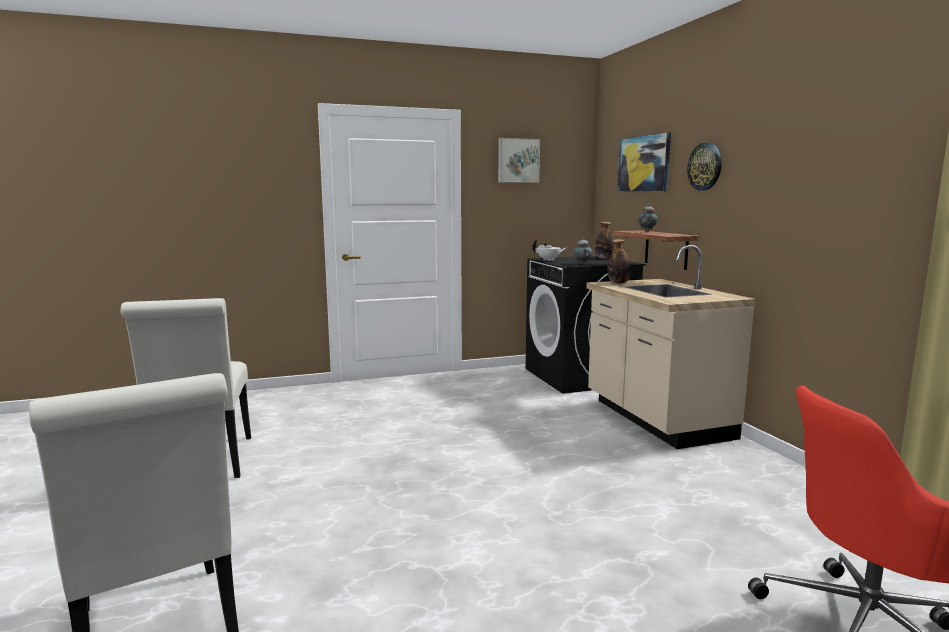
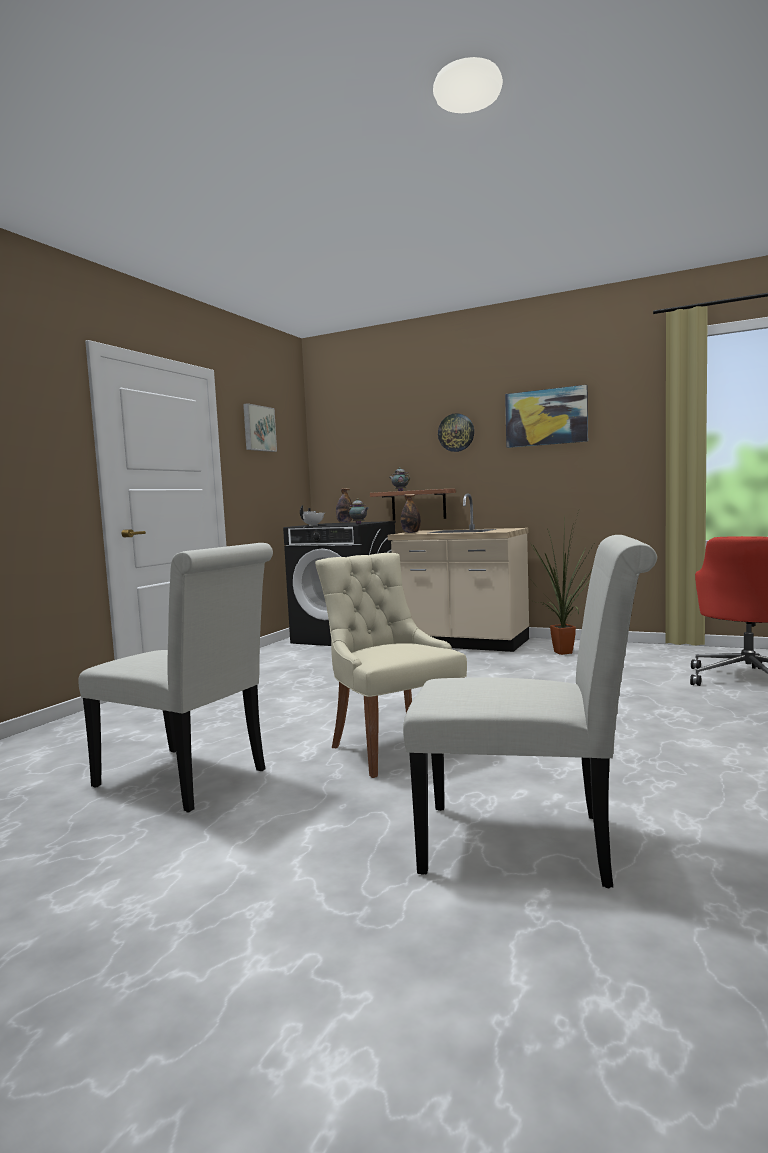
camera: 45 degrees left, 5 degrees down
picture [617,132,671,192] -> picture moved to [505,385,588,448]
none -> beige chair [315,553,467,778]
none -> potted plant [530,508,595,655]

